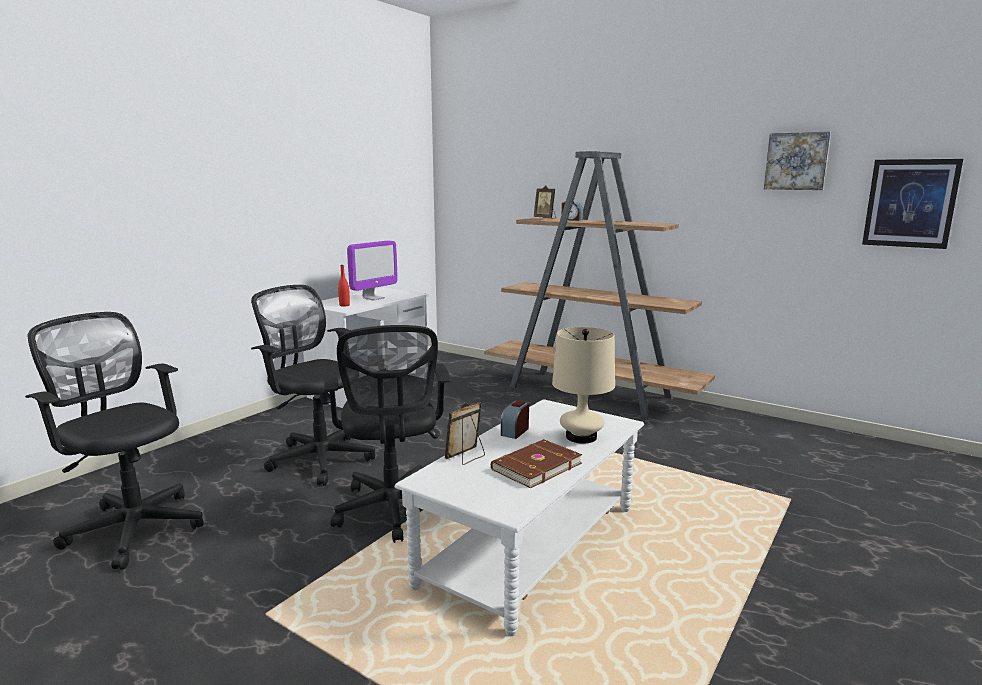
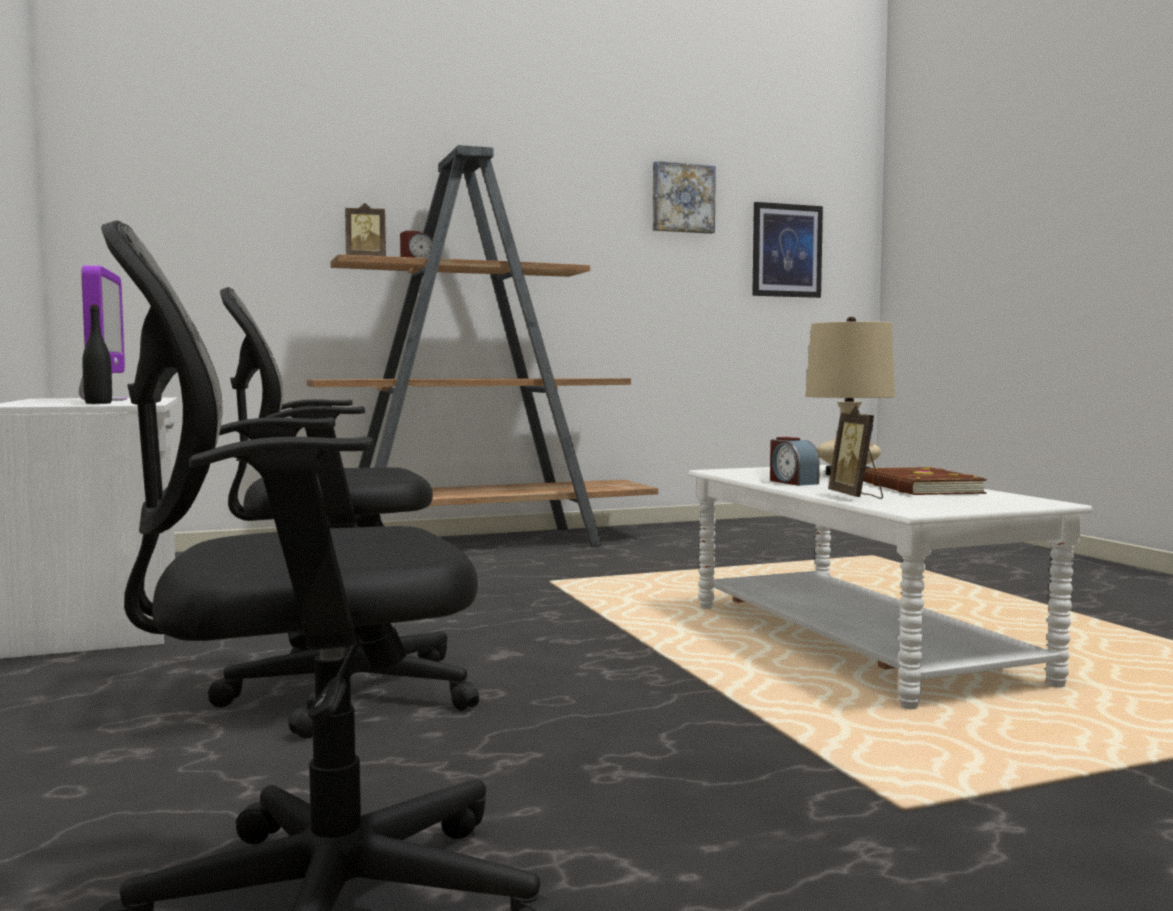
camera: 55 degrees left, 10 degrees down
black office chair [324,325,451,543] -> none
red bottle [338,265,350,307] -> black bottle [82,305,112,404]

